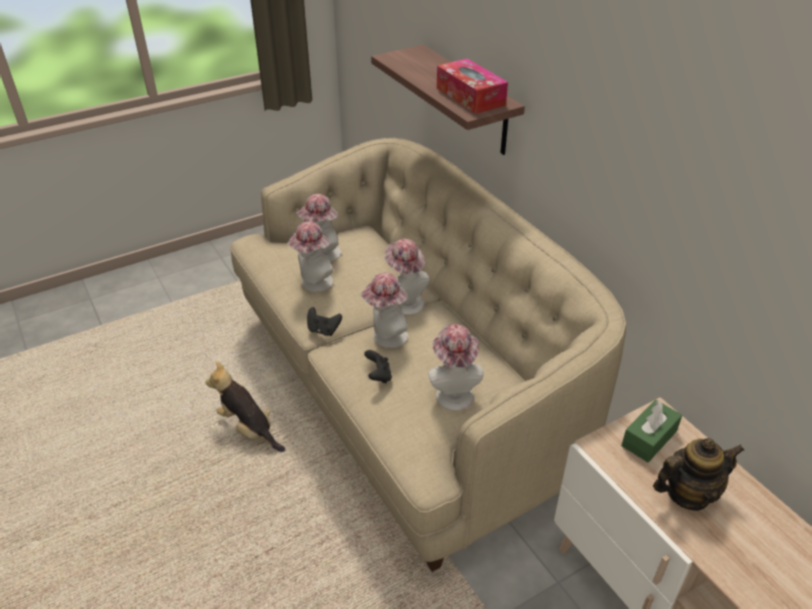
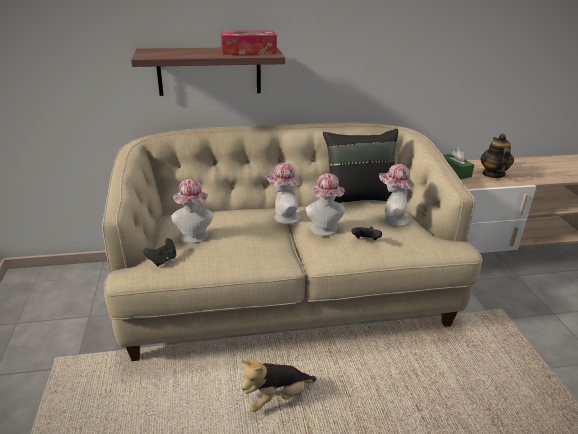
camera: 70 degrees left, 10 degrees down
hat [287,222,333,292] -> none
black game controller [307,307,342,336] -> black game controller moved to [143,238,176,266]
none -> black pillow [323,129,398,203]

